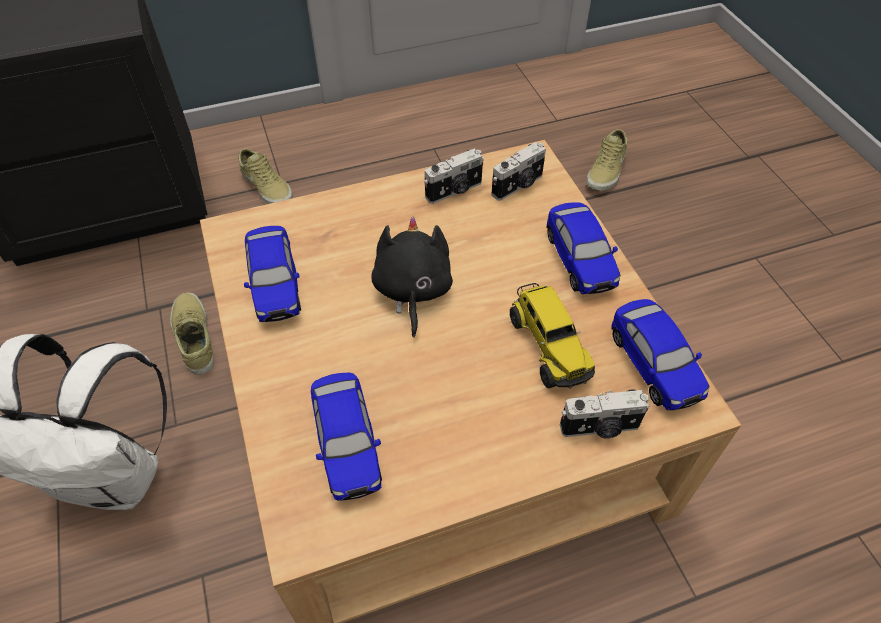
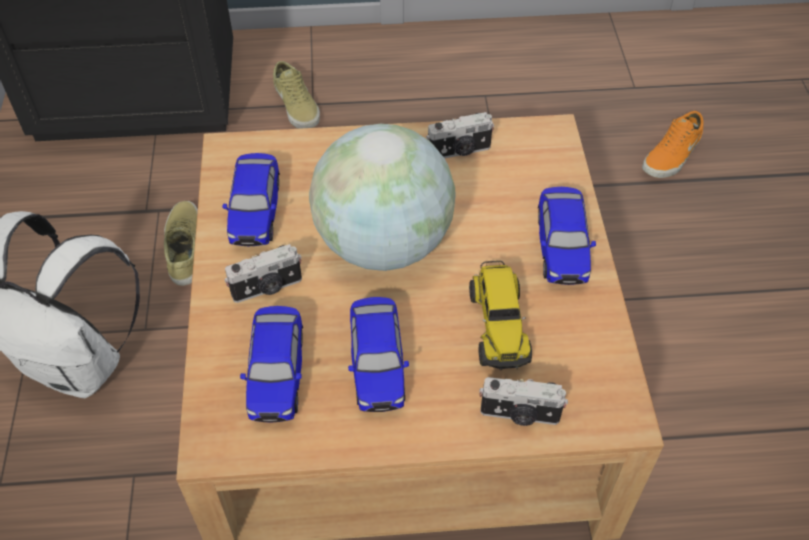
camera: 15 degrees right, 0 degrees up
black plush toy [371,217,453,338] -> globe [309,124,456,271]
camera [491,142,546,201] -> camera moved to [224,244,302,303]
beige shoe [586,129,628,191] -> orange shoe [642,111,704,178]
toy car [611,299,709,410] -> toy car moved to [348,297,409,412]

